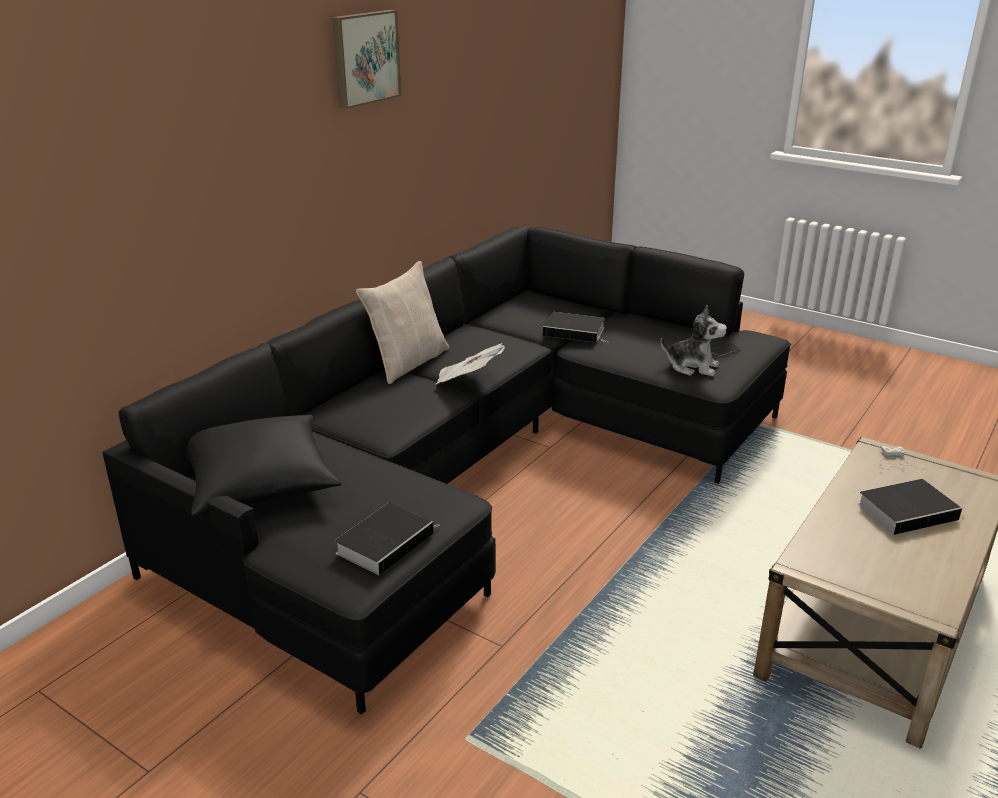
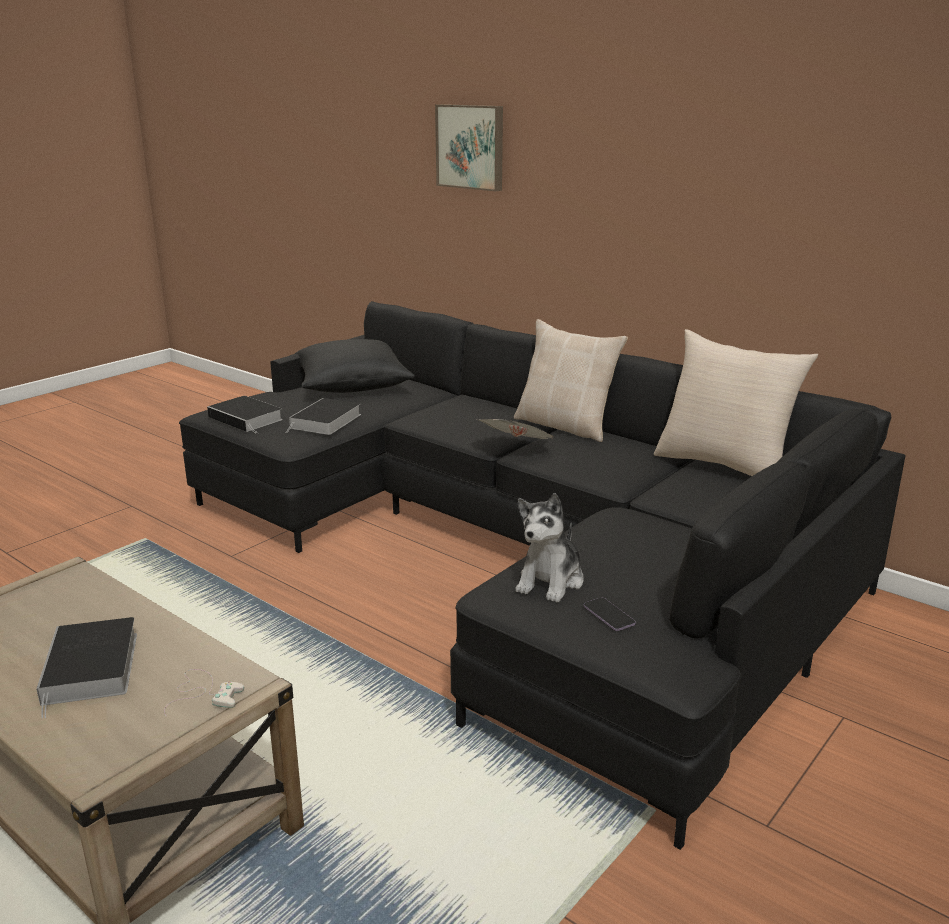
camera: 95 degrees right, 5 degrees down
picture [332,10,401,109] -> picture moved to [435,104,503,191]
book [543,312,607,343] -> book moved to [286,398,361,435]
none -> beige pillow [654,329,818,476]

